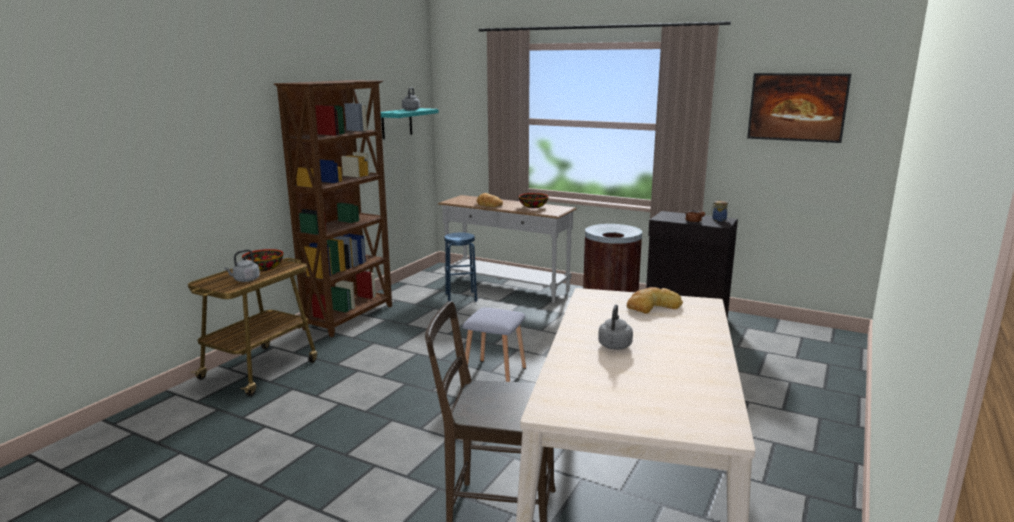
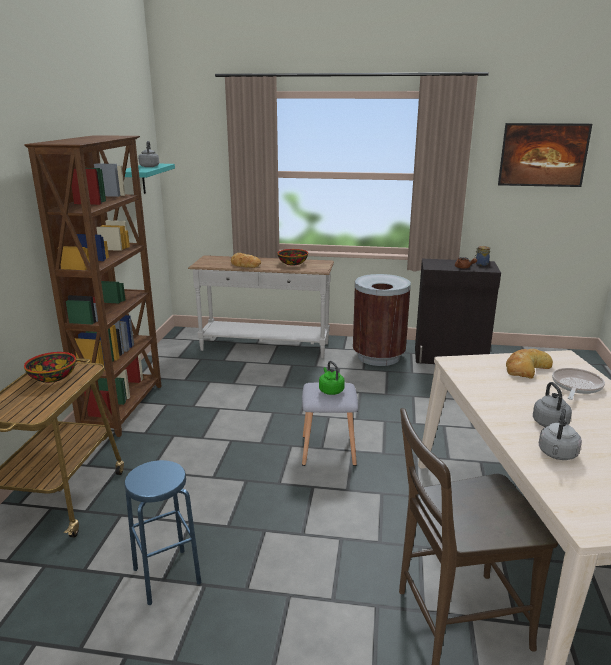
camera: 20 degrees left, 5 degrees up
grey kettle [224,250,260,282] -> grey kettle moved to [539,408,582,460]
blue stool [444,233,477,302] -> blue stool moved to [125,460,201,605]
none -> green kettle [319,361,345,395]
none -> frying pan [552,368,605,400]

